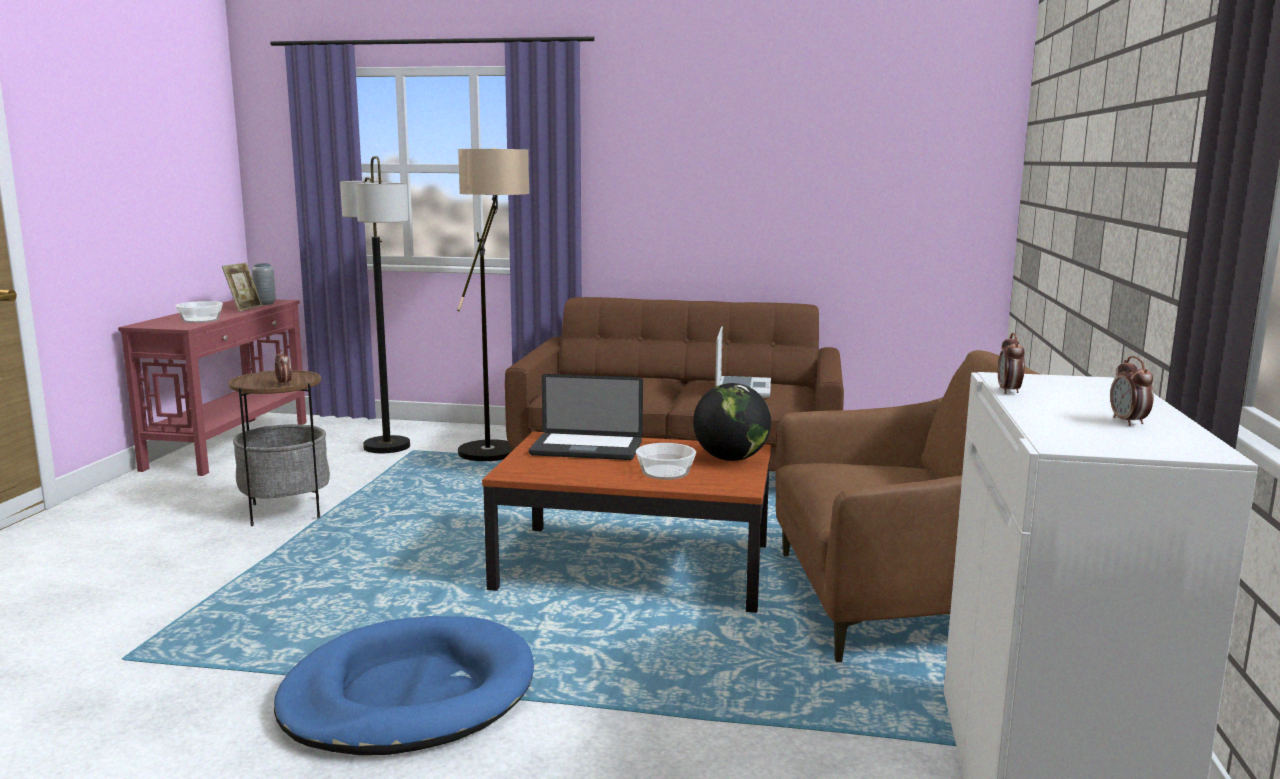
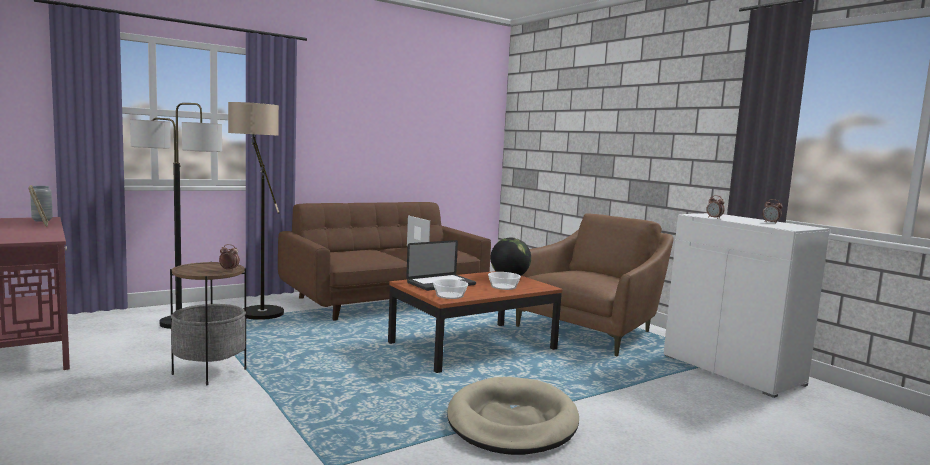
camera: 45 degrees left, 5 degrees down
bowl [176,301,223,323] -> bowl moved to [433,279,468,299]
blue dog bed [274,616,534,755] -> beige dog bed [447,377,579,455]

